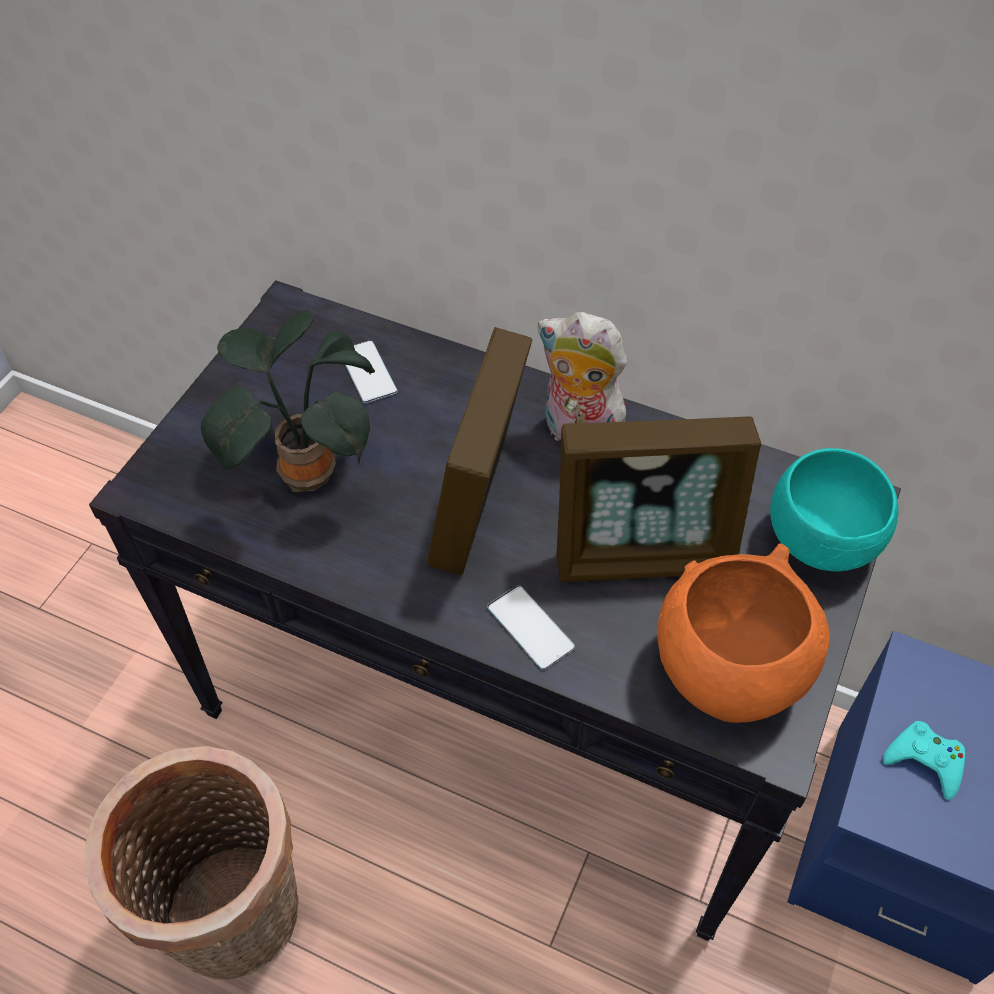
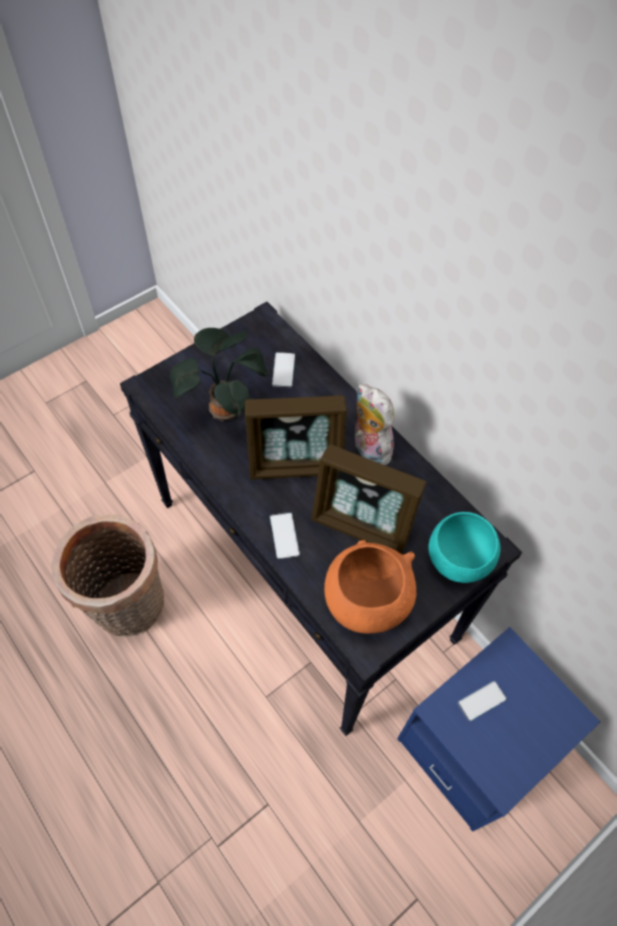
camera: 25 degrees right, 5 degrees up
picture frame [427,327,532,575] -> picture frame turned 135 degrees counterclockwise [245,395,347,480]
turquoise game controller [883,721,965,800] -> phone [458,681,507,721]

